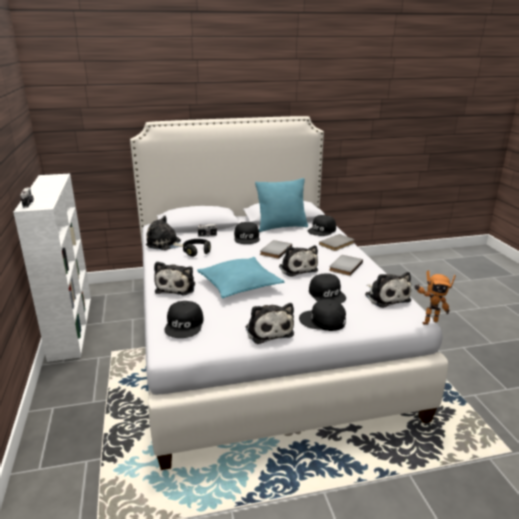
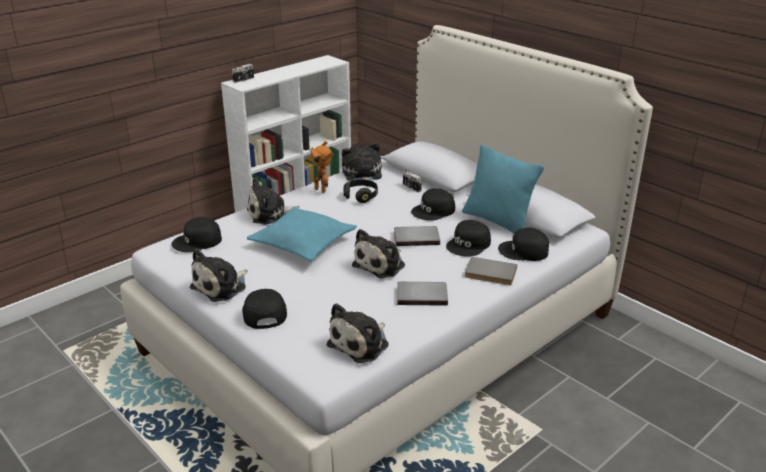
camera: 60 degrees right, 5 degrees up
black cap [309,273,346,304] -> black cap moved to [446,220,491,257]
toy robot [415,270,455,325] -> toy robot moved to [310,141,334,193]

